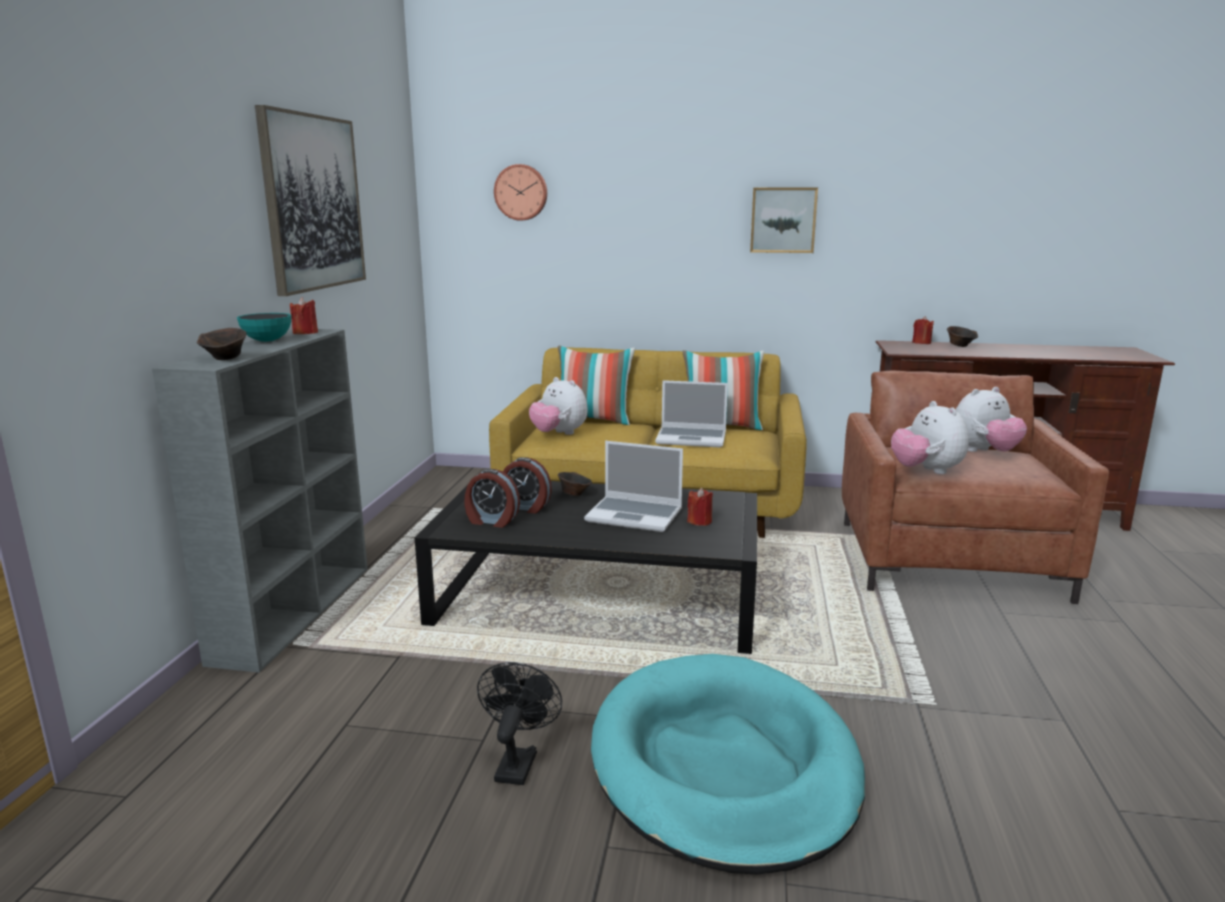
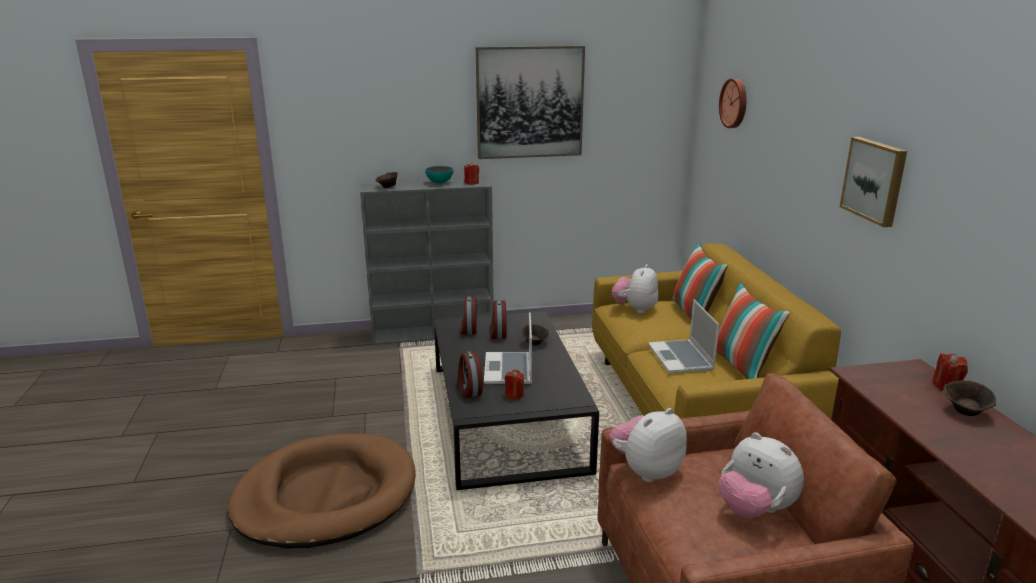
camera: 70 degrees right, 5 degrees up
black fan [477,662,562,785] -> none
turquoise dog bed [591,654,865,875] -> brown dog bed [228,433,416,549]
none -> alarm clock [457,351,483,398]

